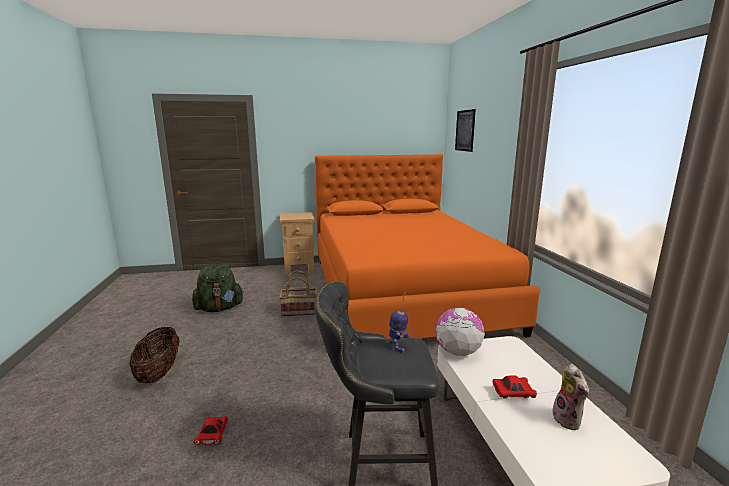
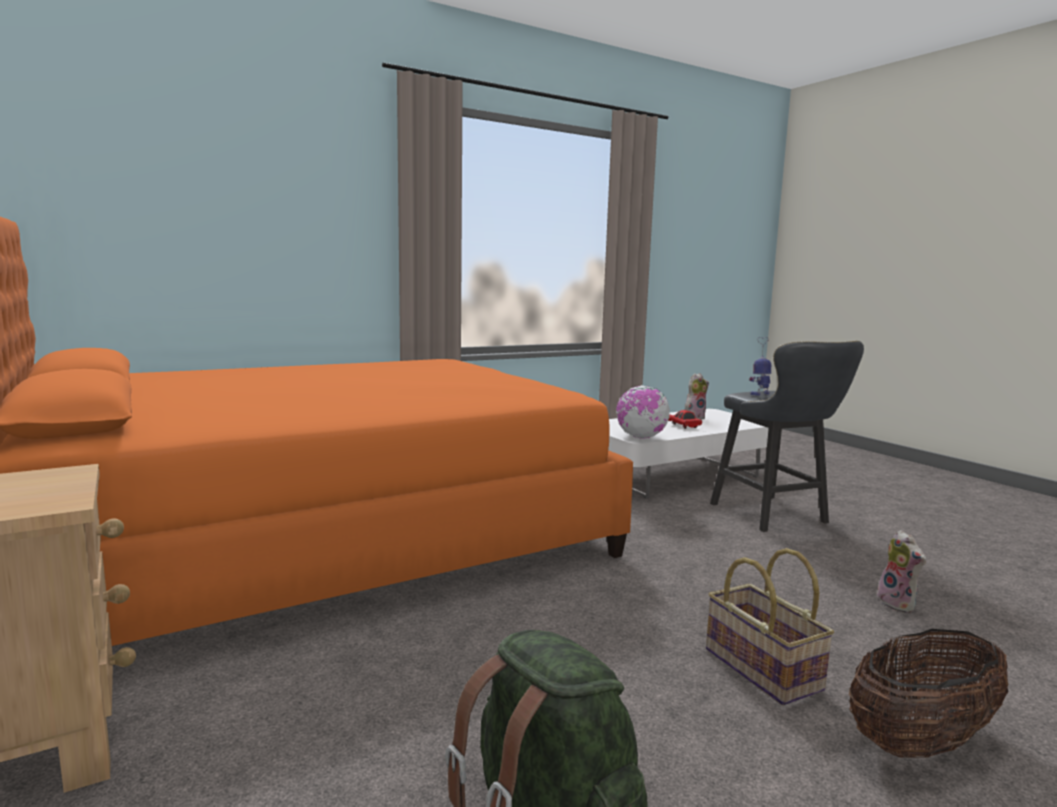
camera: 110 degrees left, 5 degrees down
red toy car [194,416,228,445] -> plush toy [877,530,926,613]
basket [279,270,317,316] -> basket moved to [706,548,834,705]
picture [455,109,476,152] -> none

